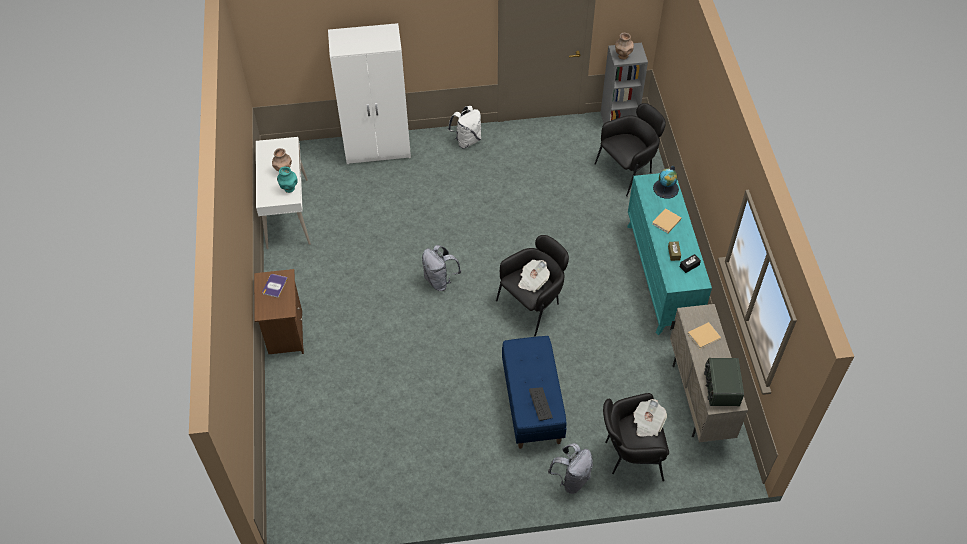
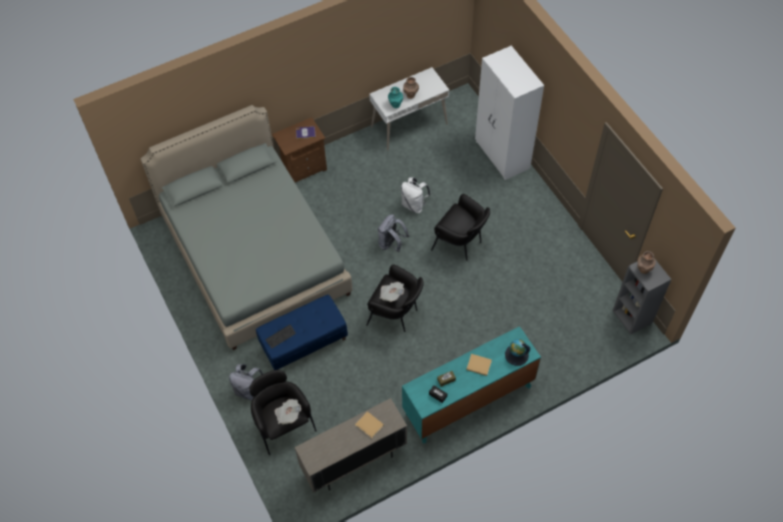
camera: 70 degrees right, 5 degrees up
white backpack [448,106,481,148] -> white backpack moved to [401,177,431,213]
black armchair [594,103,666,197] -> black armchair moved to [431,194,490,261]
radio [704,358,744,406] -> none
none -> grey bed [140,105,352,350]

